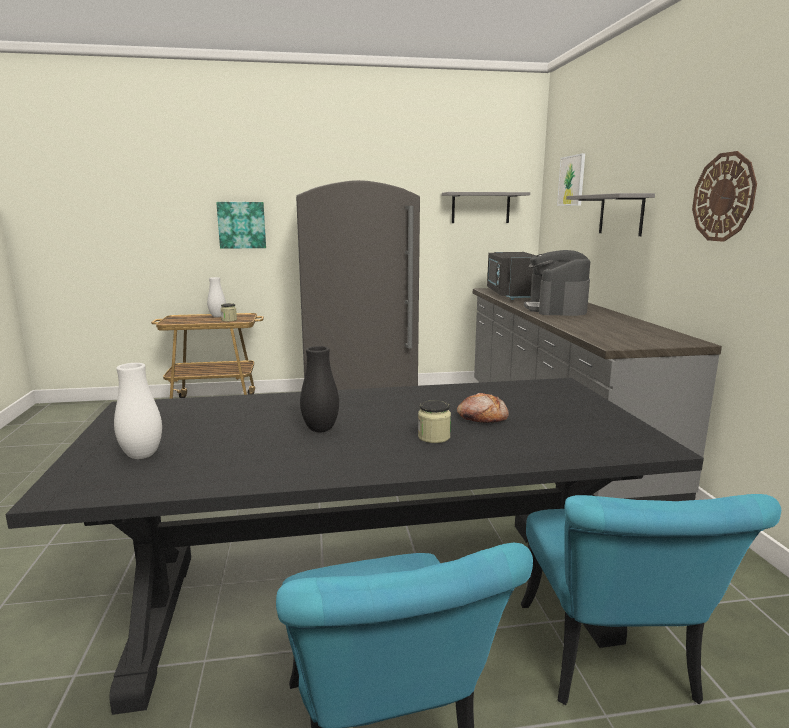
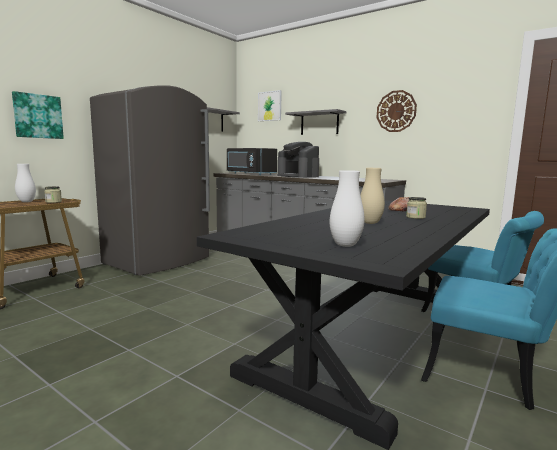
camera: 45 degrees left, 5 degrees down
black vase [300,346,339,432] -> beige vase [360,168,385,224]

